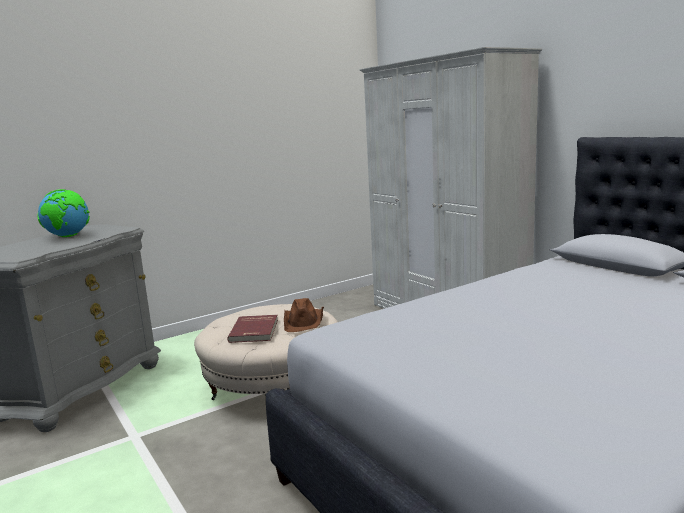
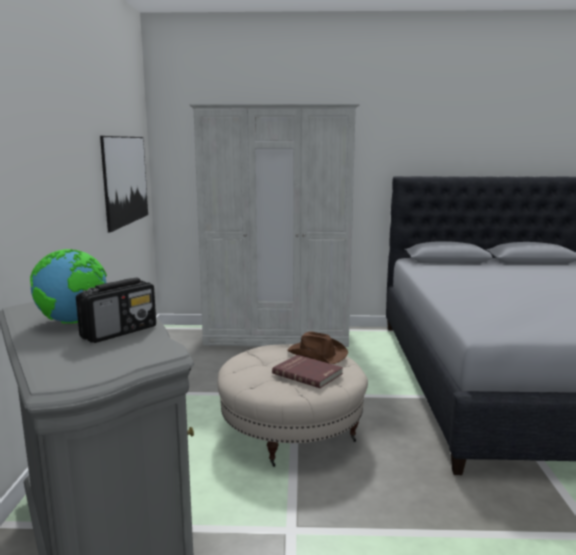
camera: 55 degrees left, 0 degrees up
none -> radio [76,278,156,343]
none -> picture [100,136,148,233]

